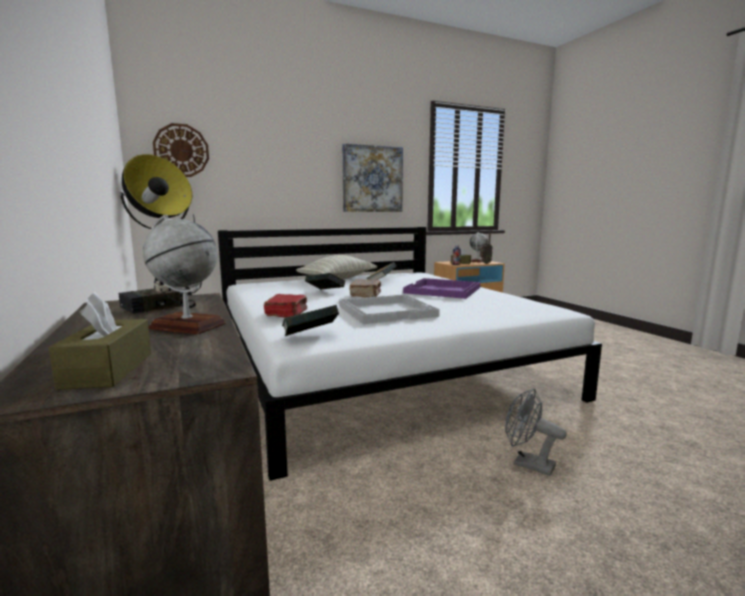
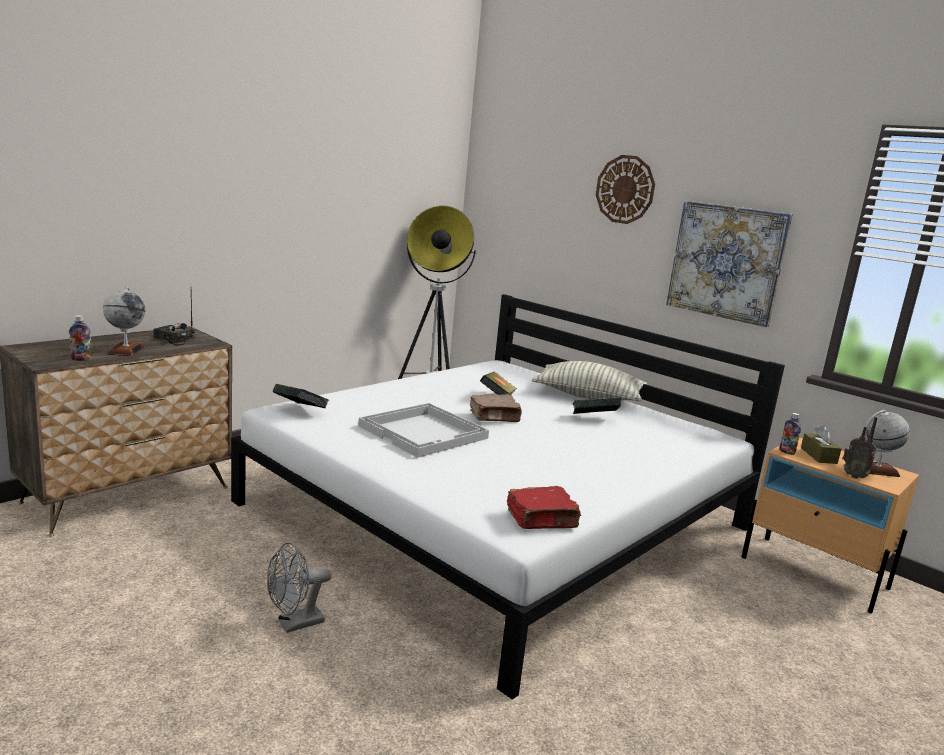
camera: 65 degrees right, 5 degrees up
brown tissue box [49,292,151,390] -> none
wall clock [153,123,209,177] -> wall clock moved to [596,155,655,224]
red book [264,294,307,317] -> red book moved to [507,486,581,529]
purple tray [403,278,480,299] -> none
grey fan [505,389,567,476] -> grey fan turned 135 degrees counterclockwise [267,543,331,633]
none -> bottle [69,315,92,361]

